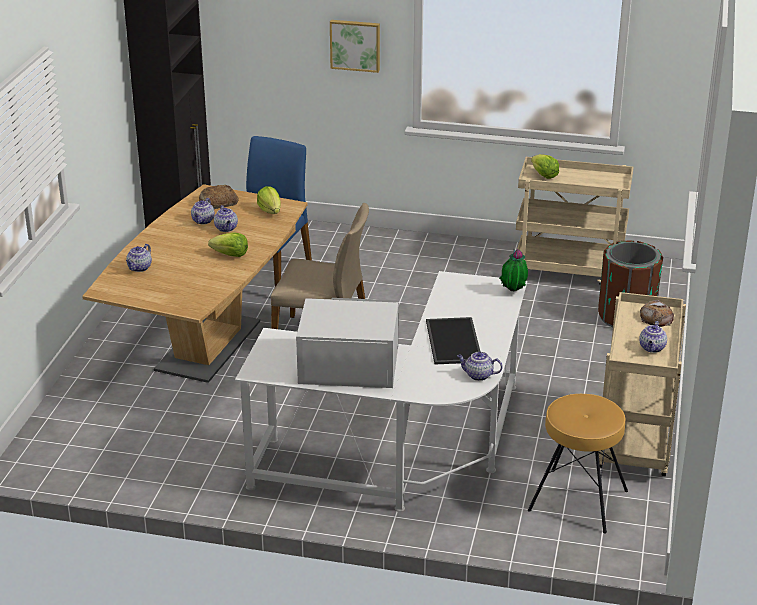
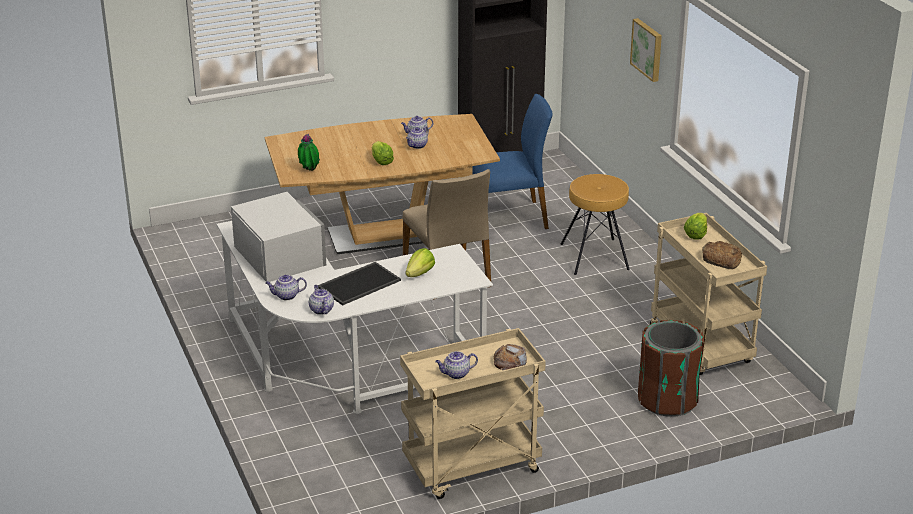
camera: 55 degrees right, 0 degrees up
teapot [126,244,152,272] -> teapot moved to [266,275,307,300]
bread [199,185,239,209] -> bread moved to [702,241,742,269]
lettuce [257,186,281,214] -> lettuce moved to [406,248,435,277]
potted plant [499,248,528,292] -> potted plant moved to [298,133,320,171]
brown stool [528,394,628,534] -> brown stool moved to [561,174,630,275]

